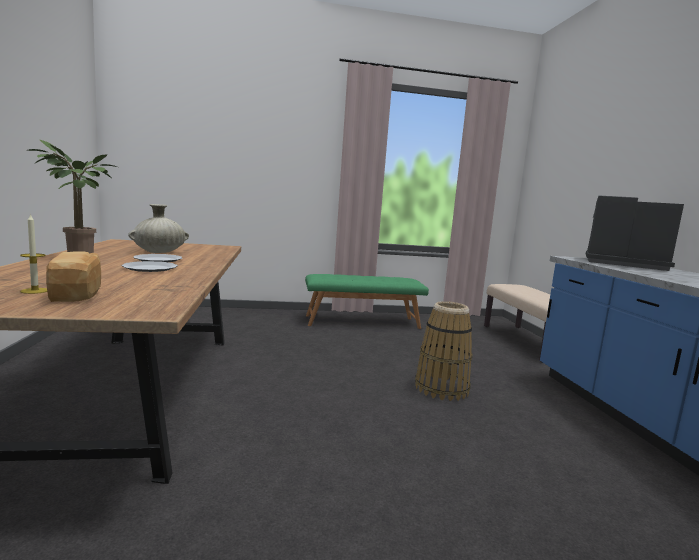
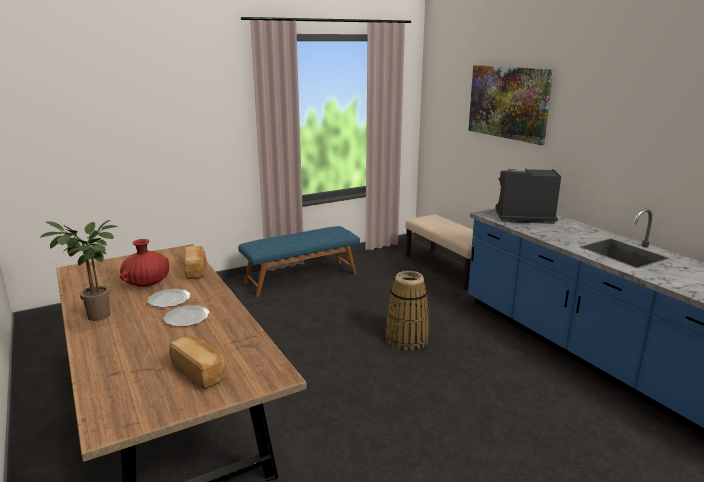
camera: 20 degrees left, 10 degrees up
candle [20,213,47,294] -> none
beige vase [128,204,189,253] -> red vase [120,239,169,287]
green bench [305,274,429,329] -> blue bench [238,226,360,297]
none -> bread [184,246,207,280]
none -> picture [468,65,553,145]

